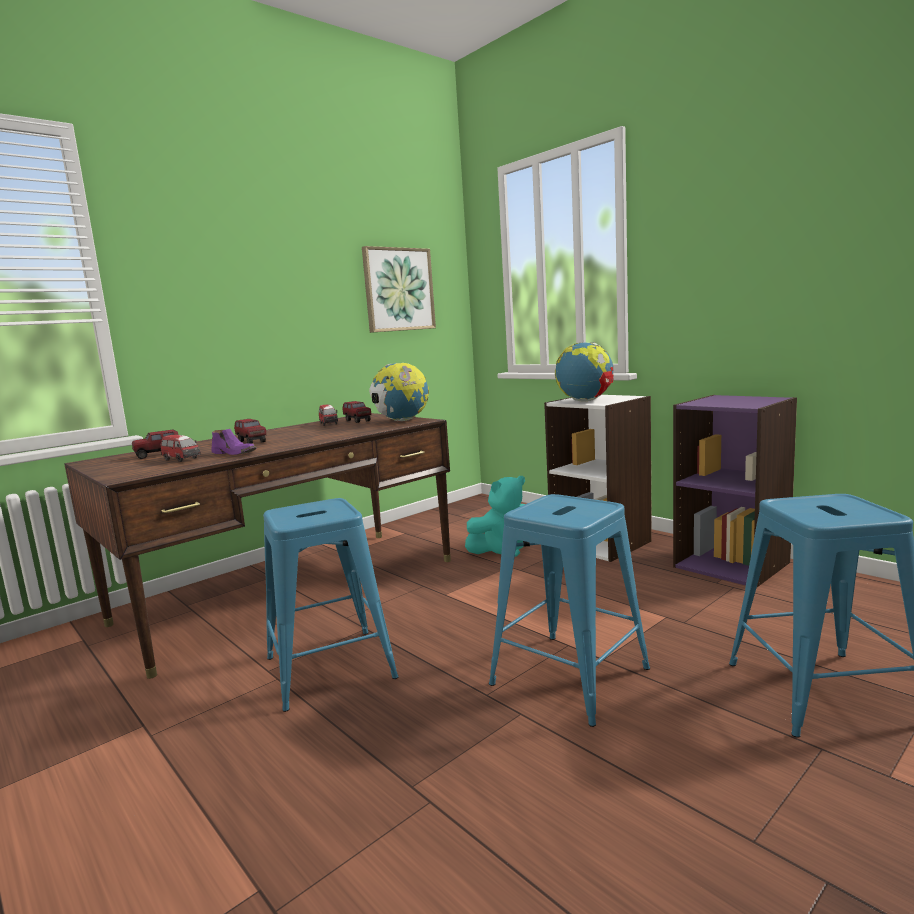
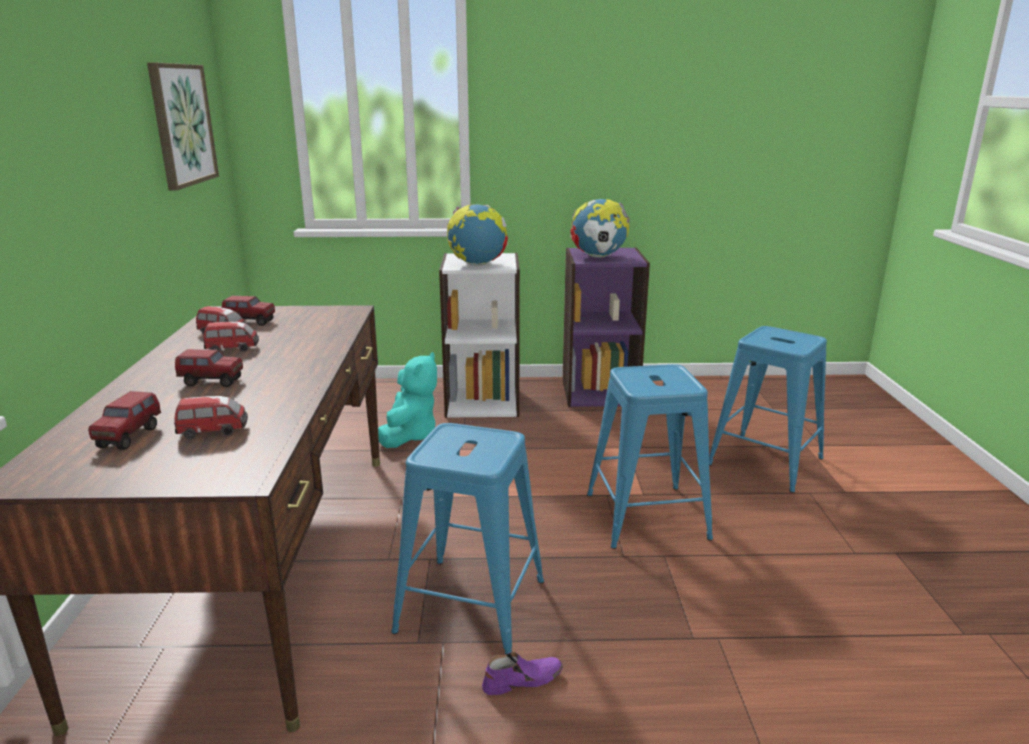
camera: 50 degrees left, 10 degrees up
purple shoe [212,429,256,455] -> purple shoe moved to [482,652,563,695]
globe [369,363,429,421] -> globe moved to [570,199,630,258]
none -> toy car [203,322,259,352]

